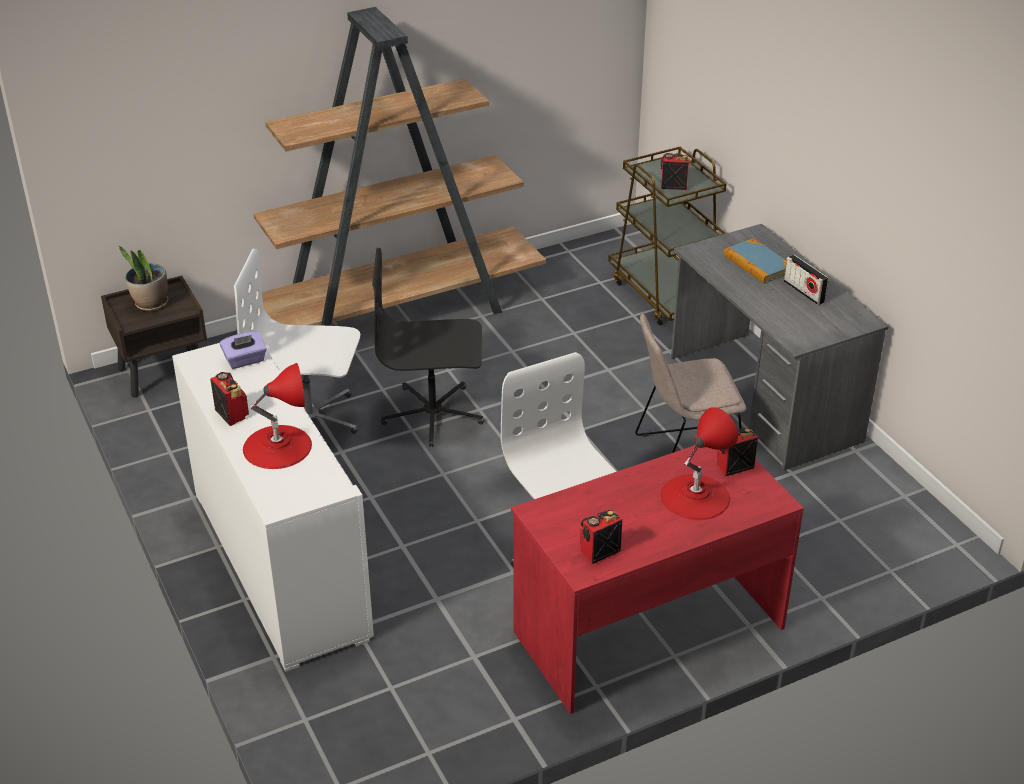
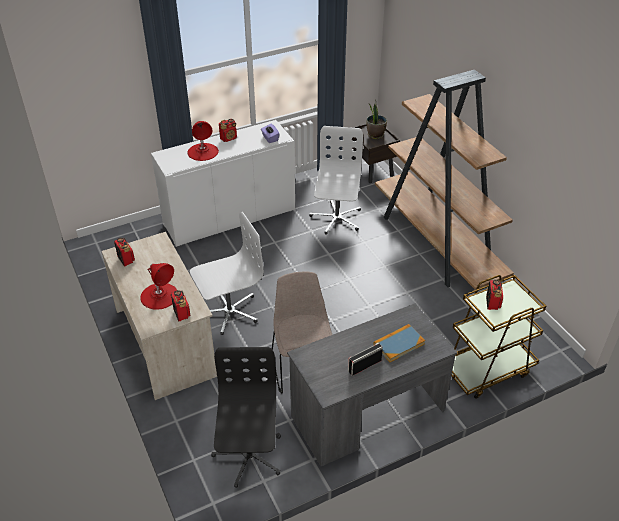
camera: 90 degrees right, 5 degrees up
black office chair [372,248,484,447] -> black office chair moved to [211,347,281,488]
red desk [511,445,804,714] -> beige desk [102,232,217,400]

